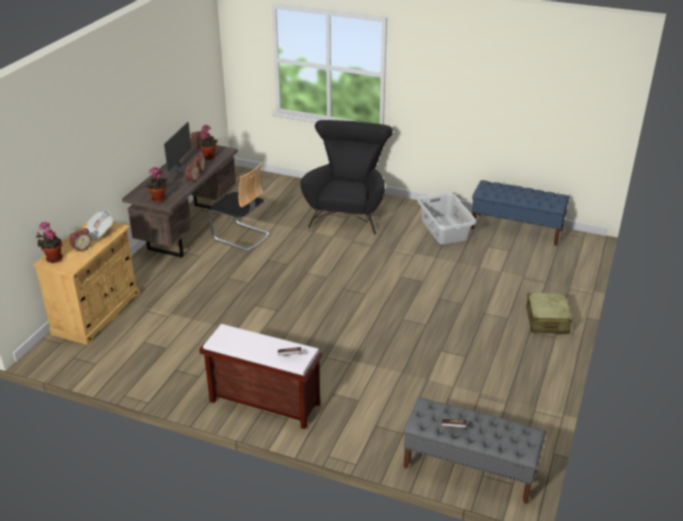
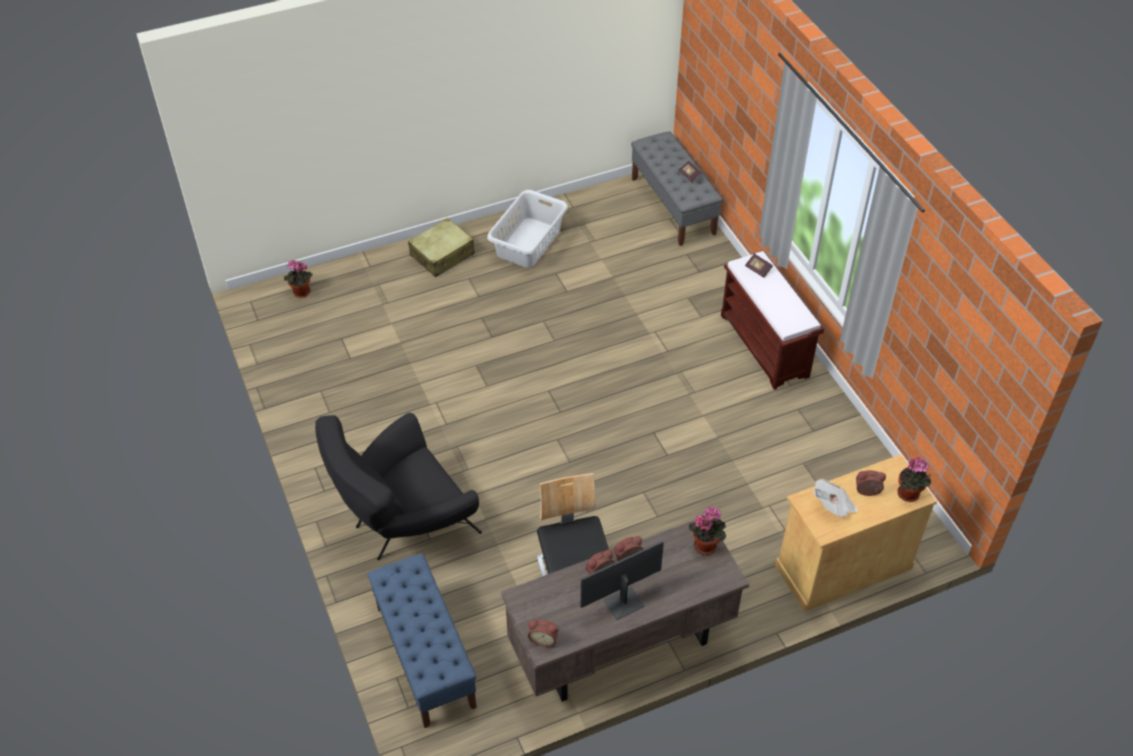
camera: 135 degrees left, 15 degrees up
potted plant [198,125,218,160] -> potted plant moved to [284,260,313,298]
grey laundry basket [417,192,476,244] -> grey laundry basket moved to [487,190,568,268]
blue bench [471,180,570,246] -> blue bench moved to [368,553,477,728]

